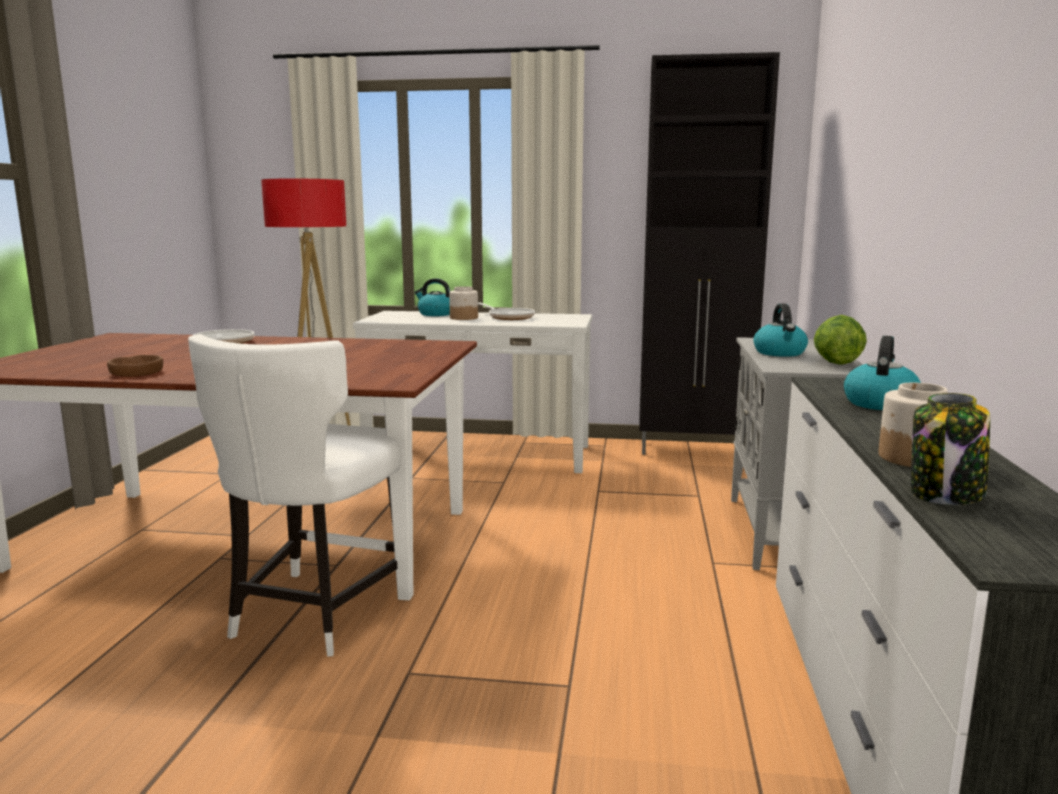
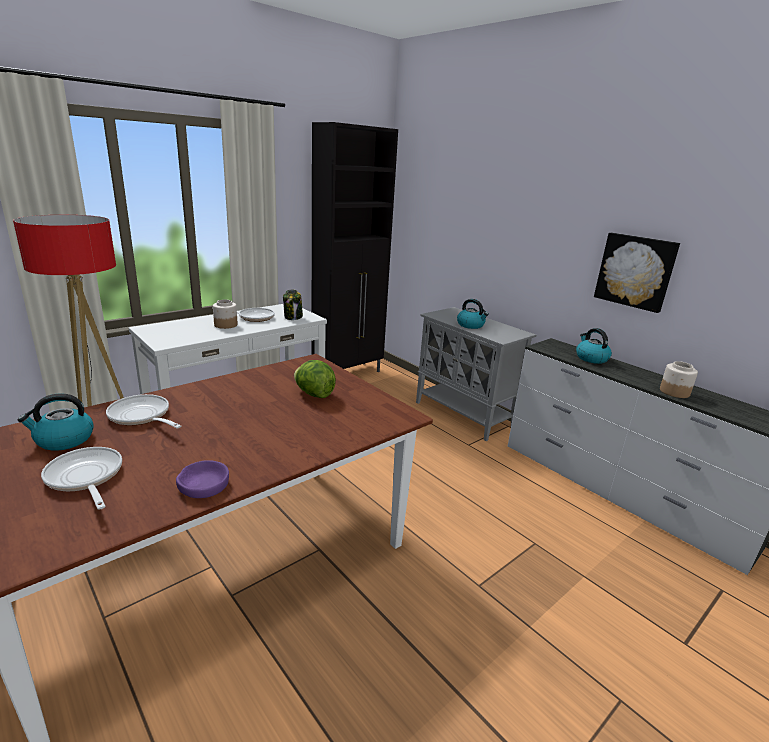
camera: 50 degrees left, 10 degrees up
brown bowl [107,355,163,377] -> purple bowl [176,460,229,498]
white chair [188,334,402,657] -> none
kettle [415,278,450,316] -> kettle moved to [18,393,94,451]
lettuce [814,315,867,365] -> lettuce moved to [294,360,336,398]
jar [911,393,990,505] -> jar moved to [283,290,303,320]
none -> frying pan [41,447,122,510]
none -> picture [594,233,680,313]

